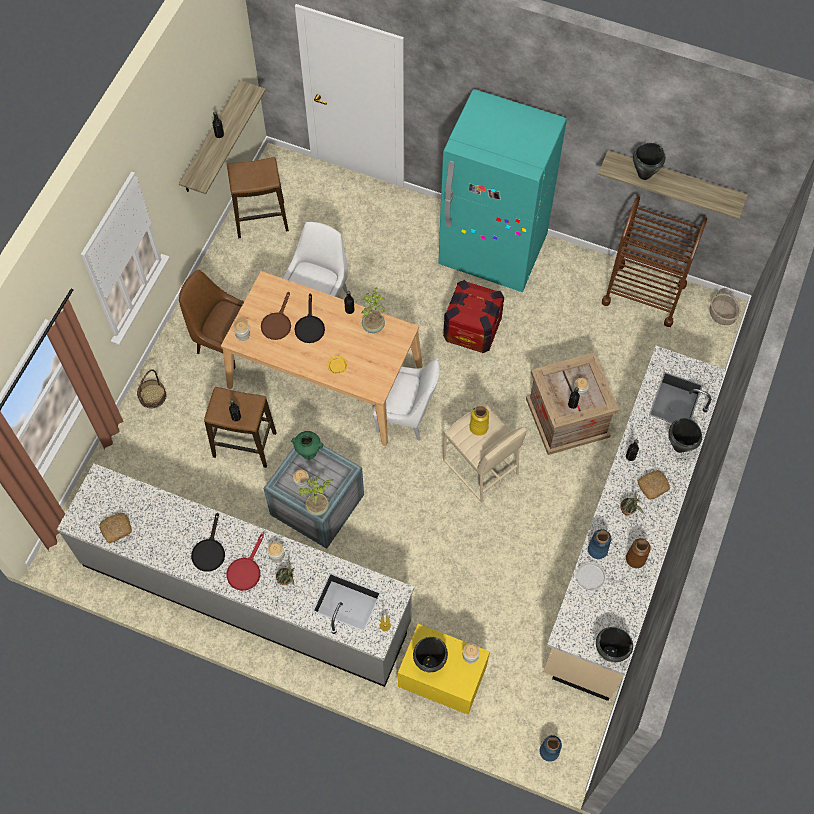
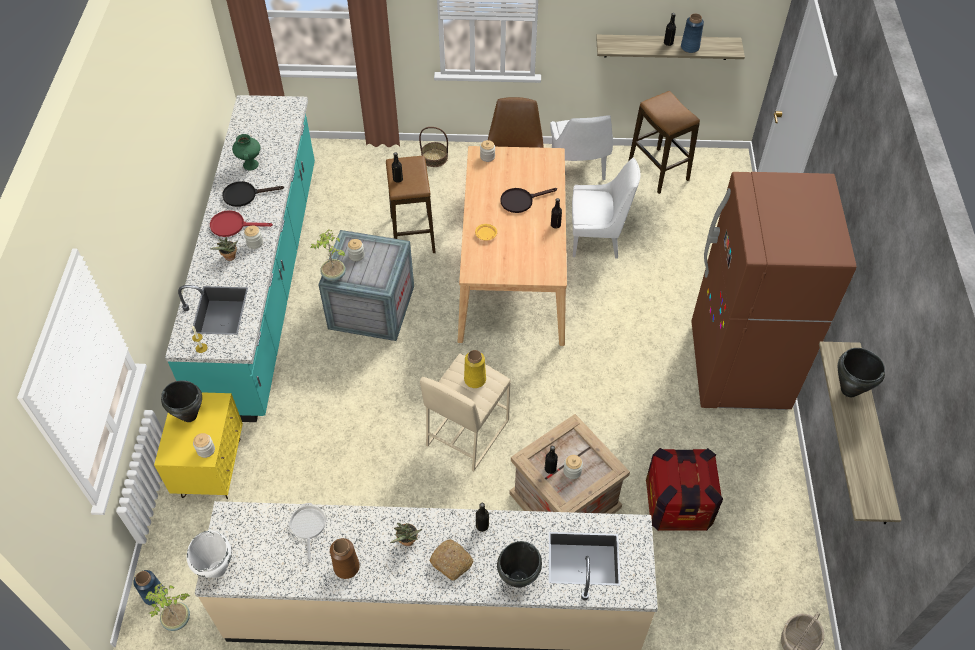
camera: 70 degrees right, 10 degrees down
grey counter [57,464,414,687] -> turquoise counter [165,95,315,422]
bread [100,513,132,543] -> none
brown frying pan [261,292,291,340] -> none
green vase [291,431,323,460] -> green vase moved to [232,134,260,170]
potted plant [362,287,385,333] -> potted plant moved to [145,583,190,631]
white chair [373,359,440,441] -> white chair moved to [550,115,613,180]
turquoise fridge [438,89,567,292] -> brown fridge [691,172,856,410]
crate [443,280,504,353] -> crate moved to [646,448,723,531]
blue vase [588,529,612,559] -> blue vase moved to [681,13,704,53]
black cooking pot [596,627,633,662] -> white cooking pot [187,530,232,578]
brown cart [602,196,707,327] -> none

